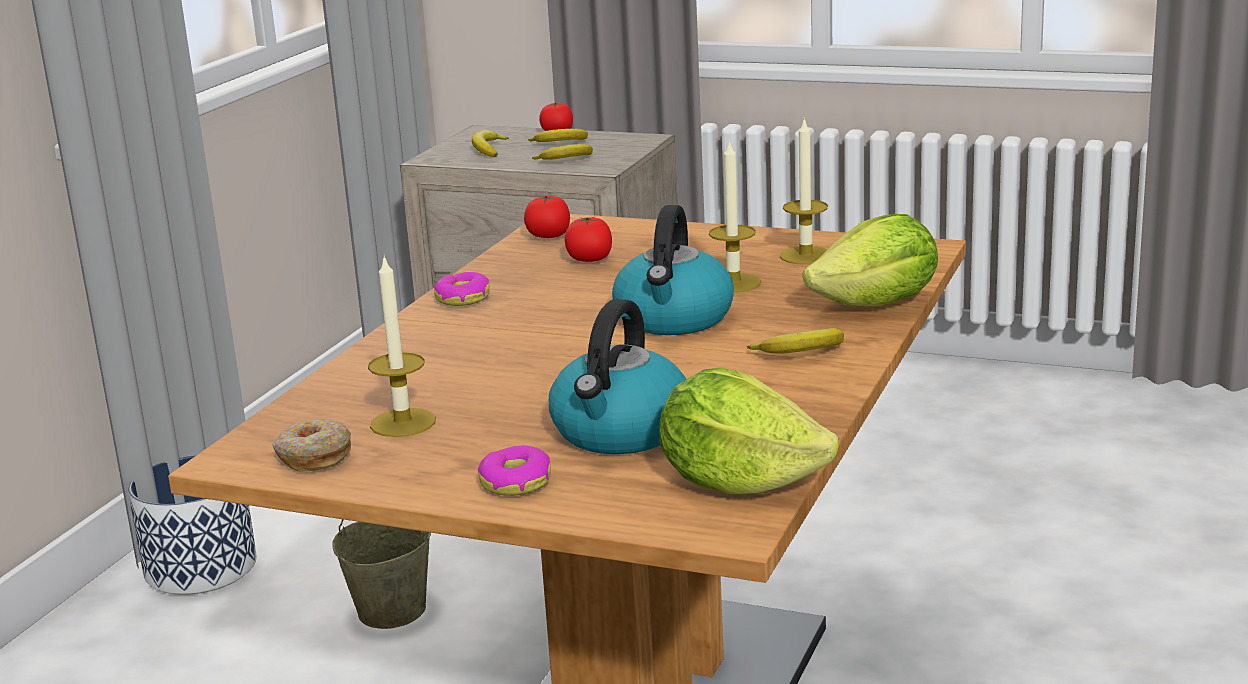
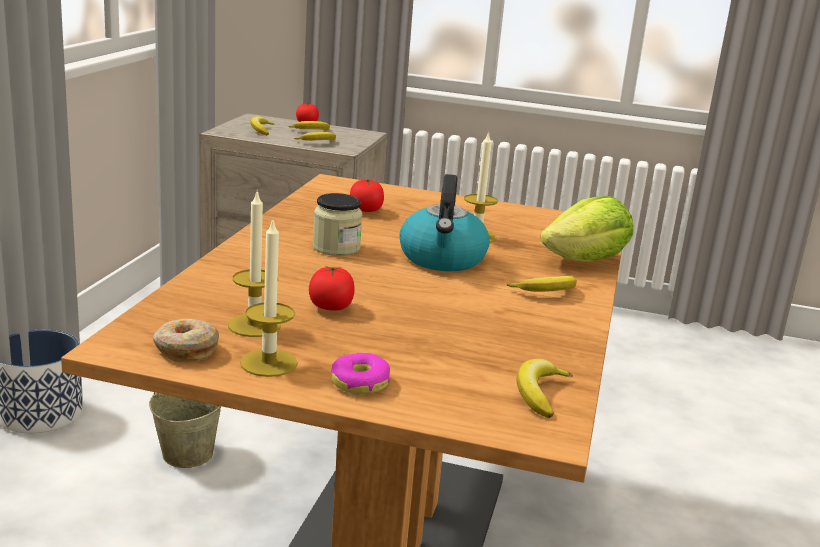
camera: 10 degrees left, 0 degrees up
donut [434,272,490,306] -> none
tomato [524,195,570,238] -> tomato moved to [309,266,355,311]
kettle [549,299,686,454] -> none
lettuce [659,368,839,495] -> banana [516,359,573,418]
candle [780,118,828,265] -> candle moved to [240,217,298,377]
none -> jar [312,193,363,256]

